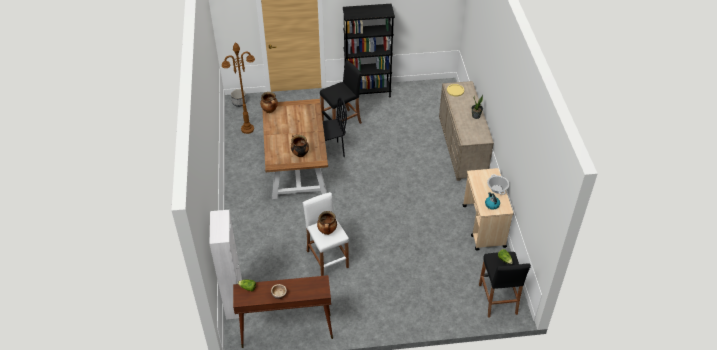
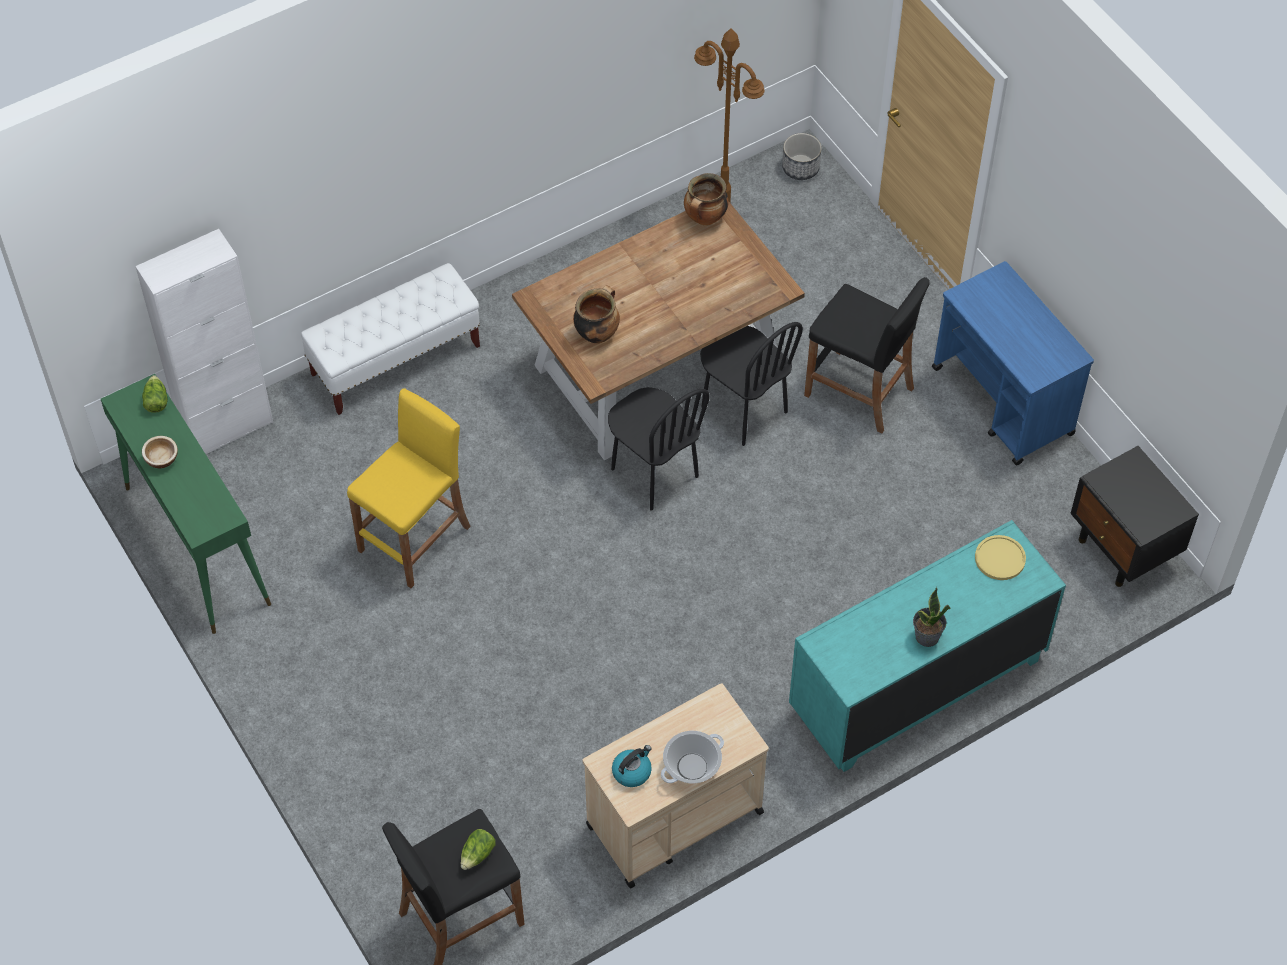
camera: 65 degrees right, 10 degrees up
brown console table [233,275,333,348] -> green console table [101,374,271,634]
white stool [303,192,349,276] -> yellow stool [347,388,471,588]
cooking pot [317,211,337,235] -> none
black bookcase [343,4,395,97] -> blue cart [932,261,1094,466]
beige dresser [439,81,494,181] -> turquoise dresser [789,520,1066,772]
none -> white bench [301,263,480,415]
none -> black chair [608,387,710,510]
none -> black nightstand [1070,446,1199,587]

